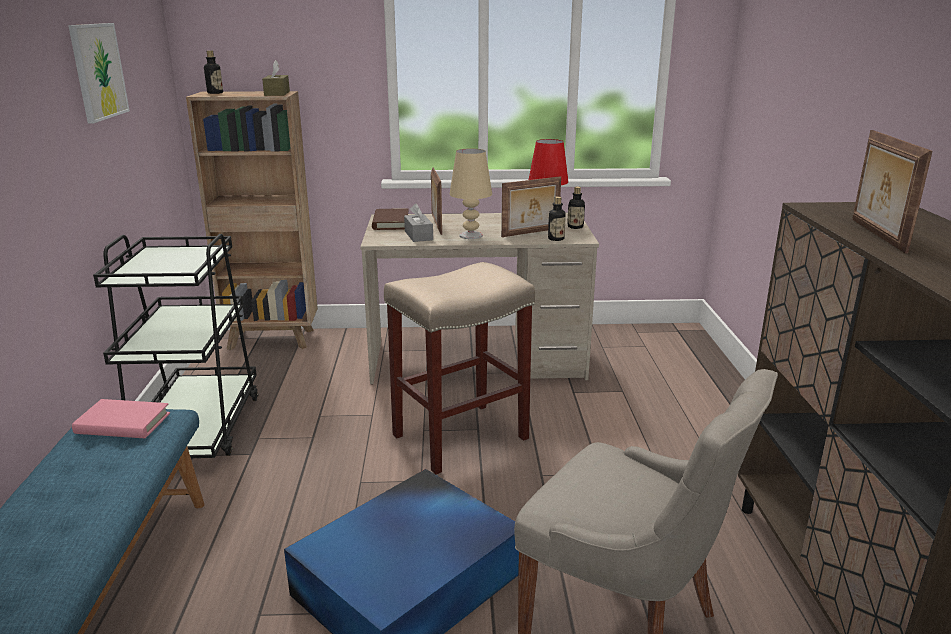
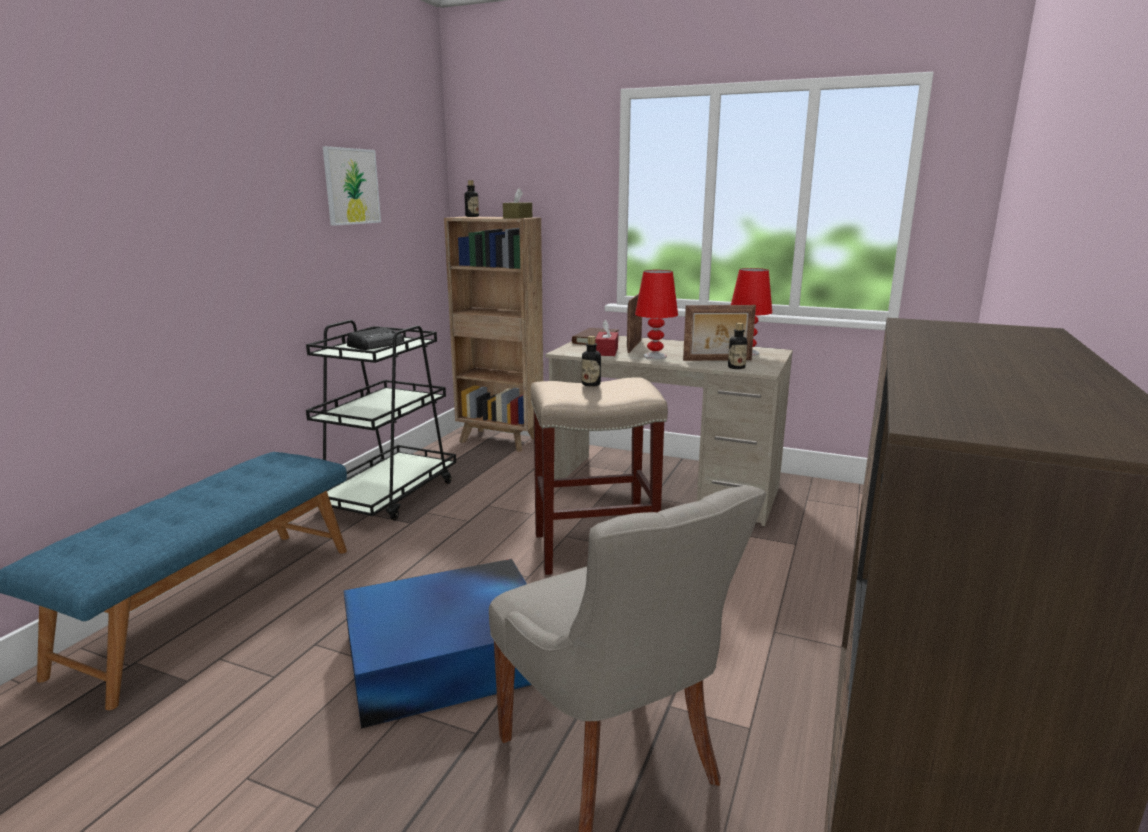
camera: 25 degrees right, 5 degrees down
pink book [72,399,170,438] -> none
grey tissue box [404,203,433,242] -> red tissue box [595,320,618,356]
beige table lamp [449,148,492,239] -> red table lamp [635,270,678,359]
bottle [567,187,585,229] -> bottle moved to [582,336,601,387]
picture frame [852,130,933,253] -> none
none -> radio [347,327,404,350]

